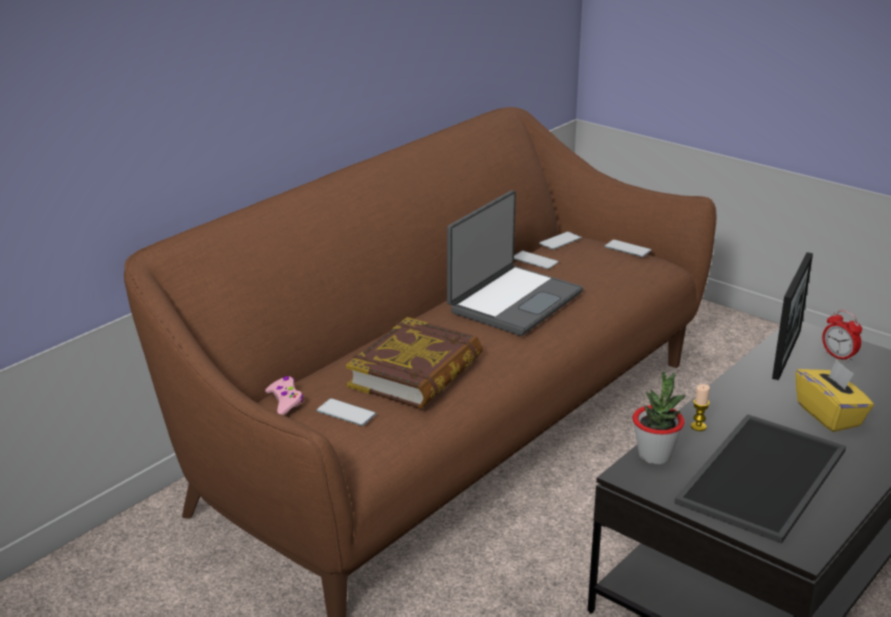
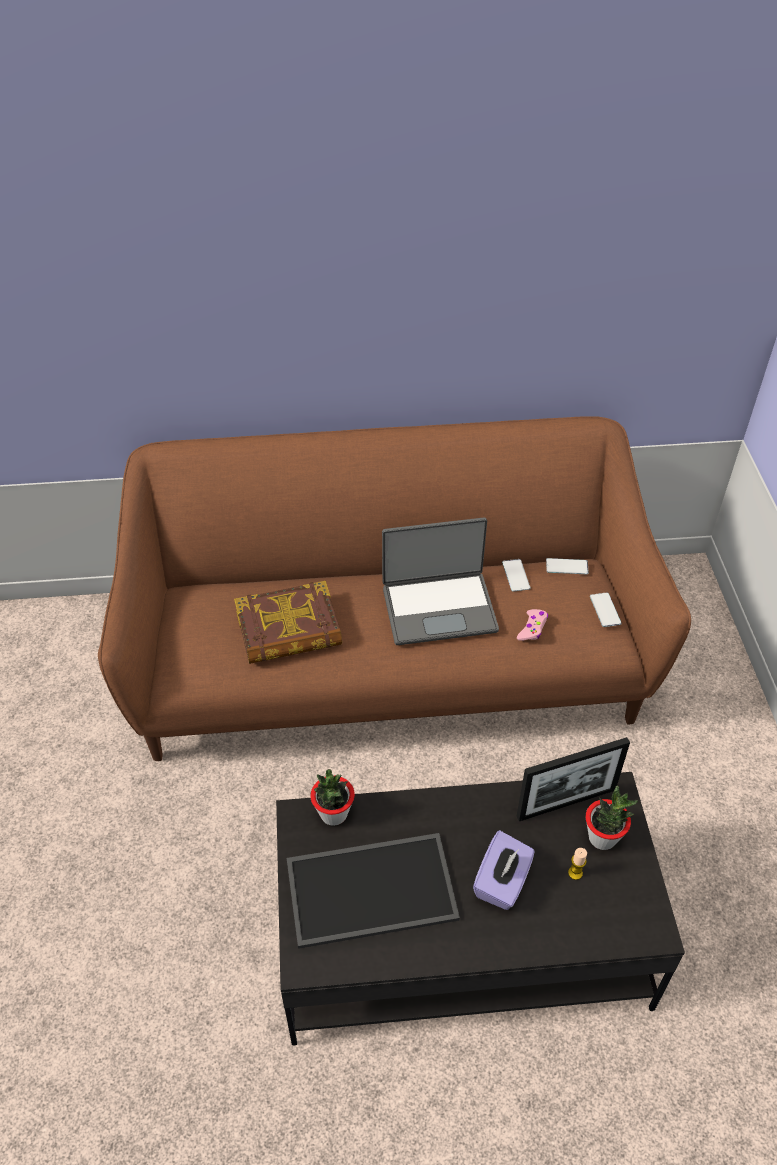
camera: 45 degrees right, 20 degrees up
pink game controller [265,376,303,415] -> pink game controller moved to [517,609,548,641]
phone [316,398,376,426] -> none
candle [691,384,710,431] -> candle moved to [568,848,587,880]
yellow tissue box [795,359,874,432] -> purple tissue box [473,830,535,910]
alarm clock [822,310,862,363] -> potted plant [586,786,638,850]

